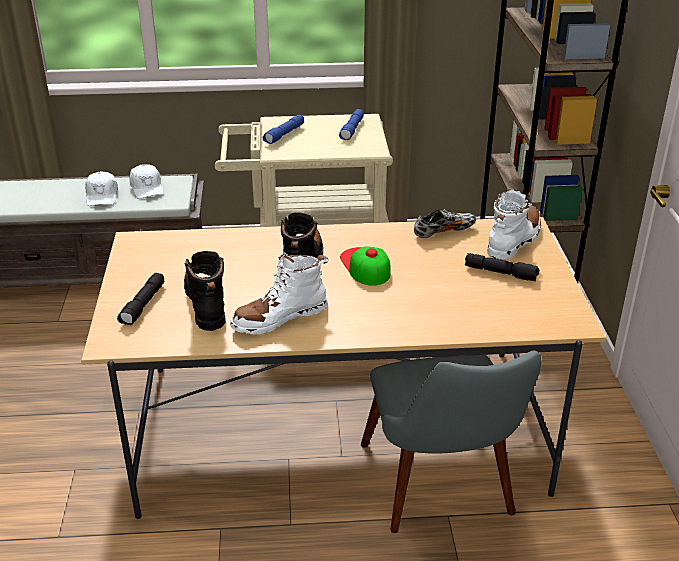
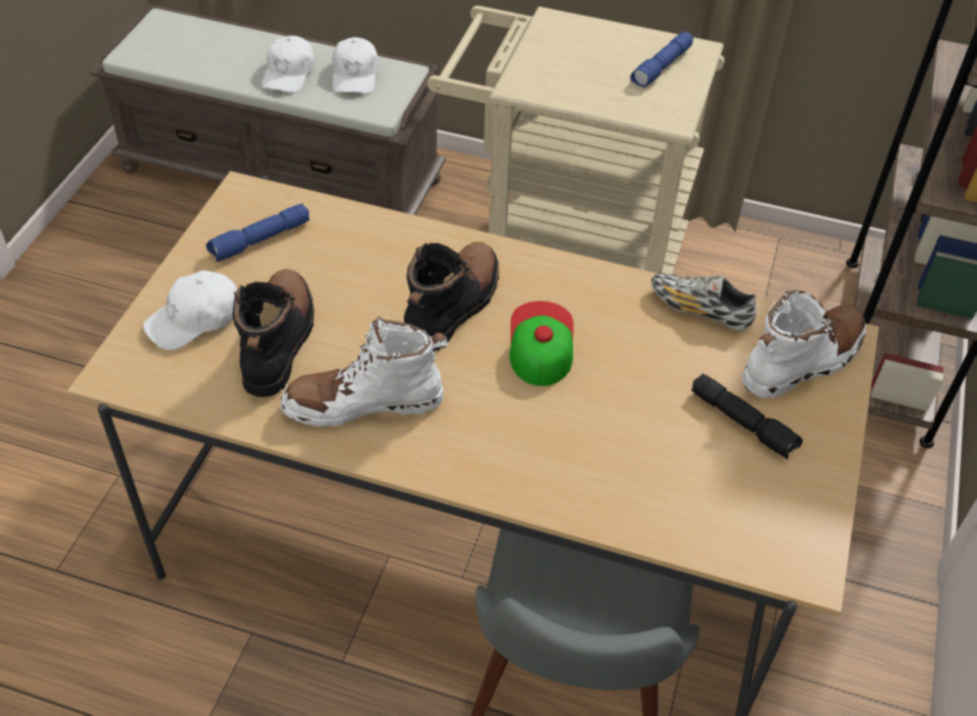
camera: 20 degrees right, 15 degrees up
black flashlight [117,273,164,325] -> white cap [143,271,238,350]
blue flashlight [263,115,304,144] -> blue flashlight moved to [206,203,310,262]
shoe [414,209,476,238] -> shoe turned 150 degrees counterclockwise [651,273,756,331]

